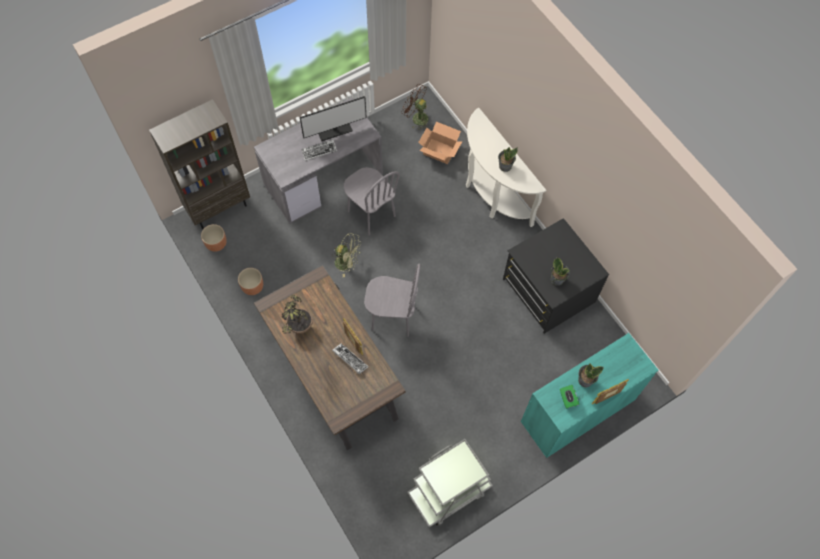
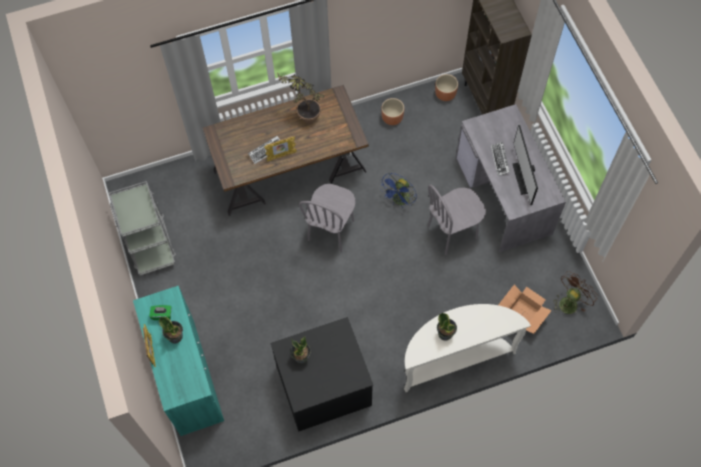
camera: 105 degrees right, 0 degrees up
green fan [332,233,361,277] -> blue fan [379,173,417,208]

